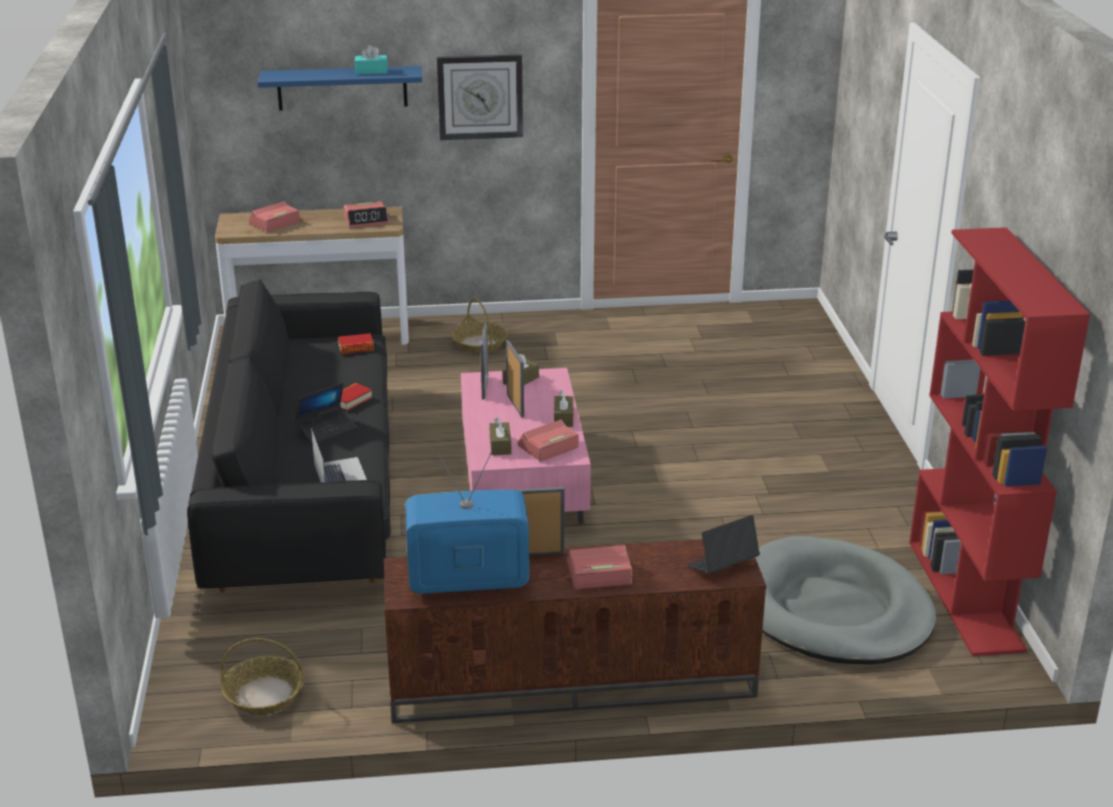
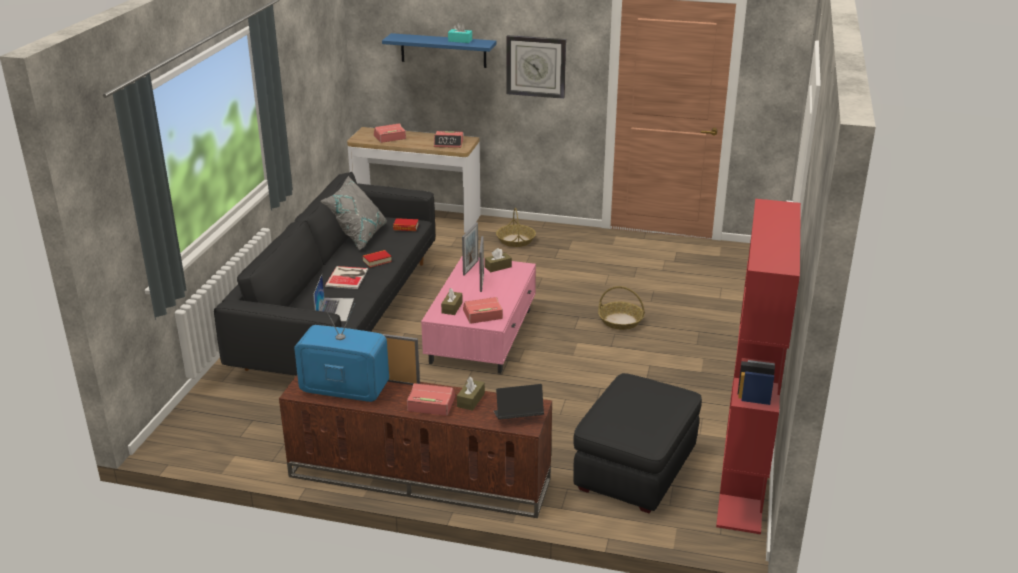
camera: 20 degrees right, 0 degrees up
basket [220,638,304,715] -> basket moved to [598,286,645,330]
laptop [295,383,357,443] -> book [325,266,368,289]
brown tissue box [554,391,574,427] -> brown tissue box moved to [457,377,485,411]
grey dog bed [755,536,936,665] -> black ottoman [573,373,702,513]
none -> grey pillow [320,176,387,250]

